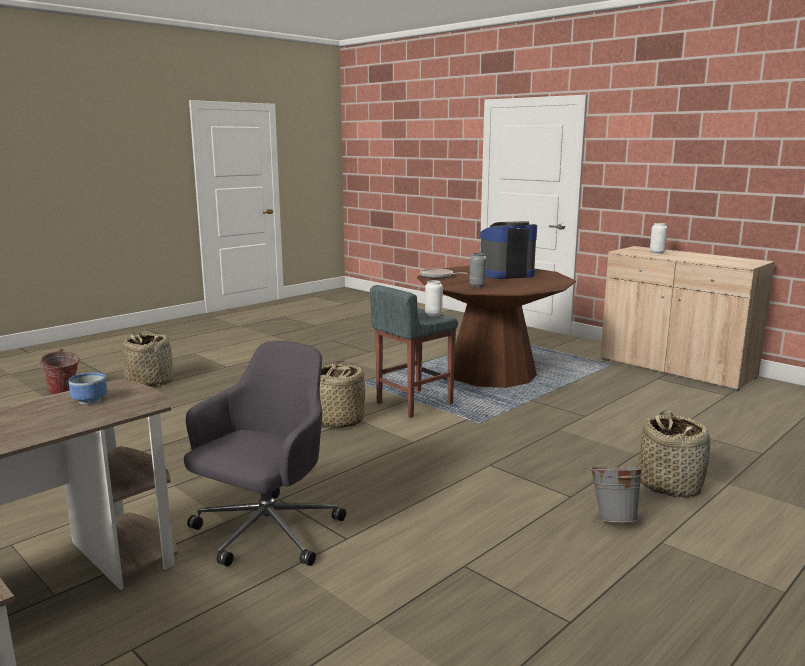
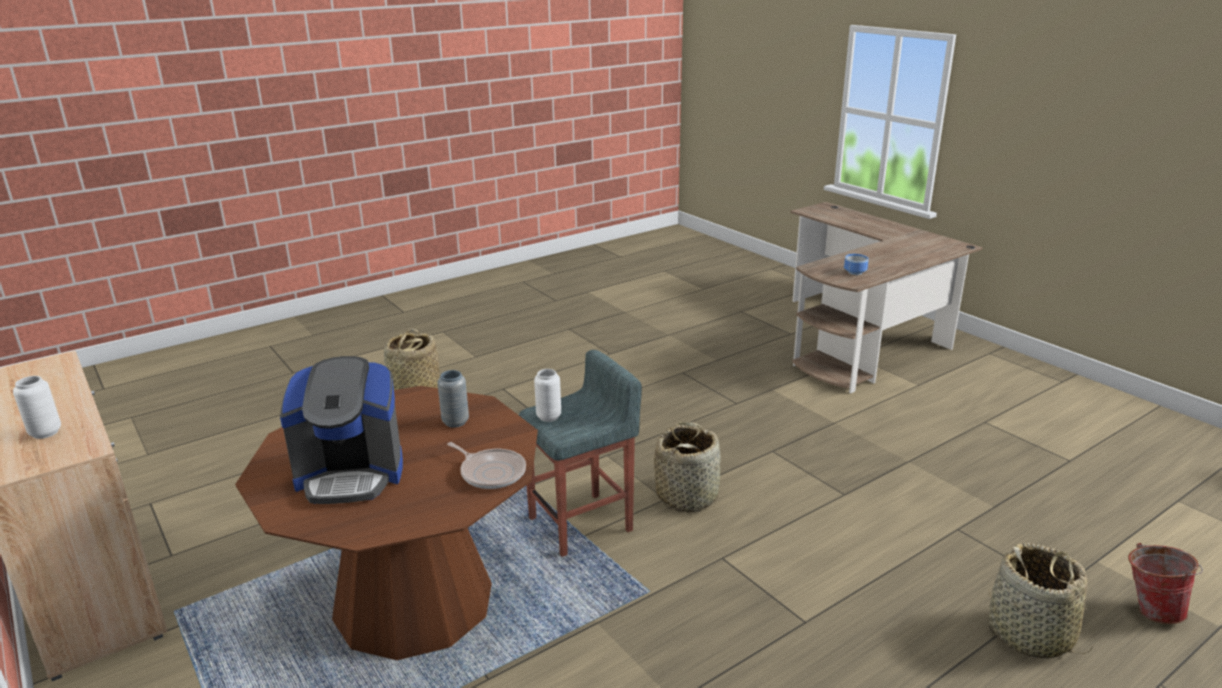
camera: 170 degrees left, 10 degrees up
grey office chair [184,341,346,566] -> none
grey bucket [589,464,646,523] -> none

